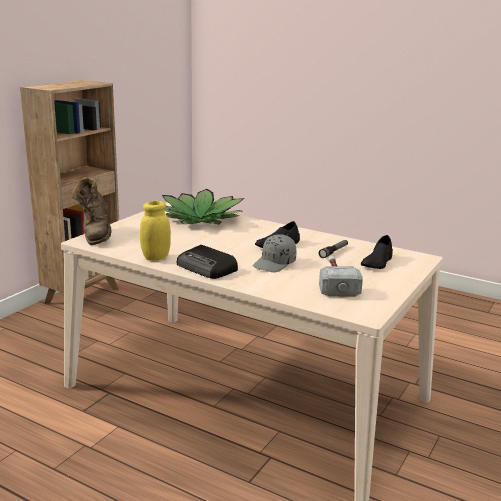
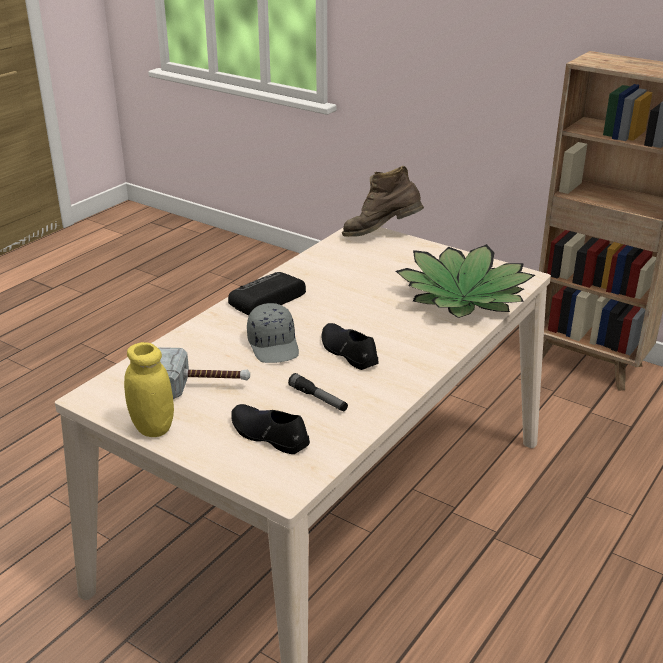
camera: 95 degrees right, 10 degrees up
yellow jar [140,201,171,261] -> yellow jar moved to [124,342,174,437]
grey cap [253,234,296,272] -> grey cap turned 150 degrees counterclockwise [247,303,299,363]

